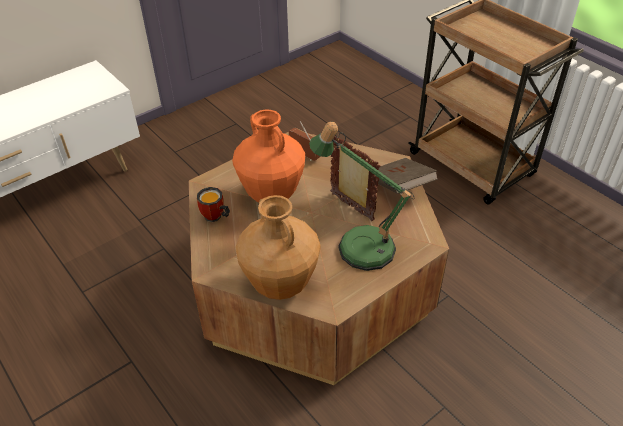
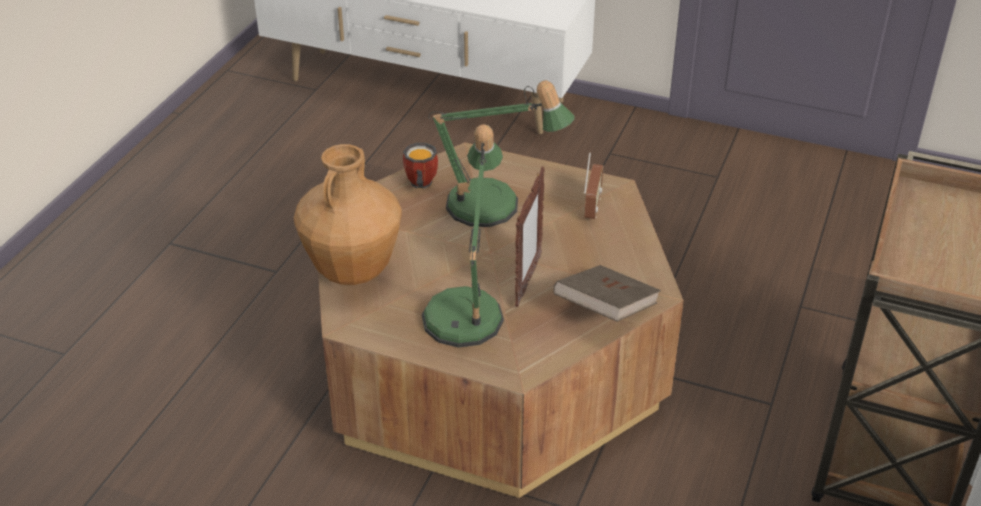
camera: 60 degrees right, 5 degrees down
orange vase [232,110,305,202] -> table lamp [428,80,575,227]

